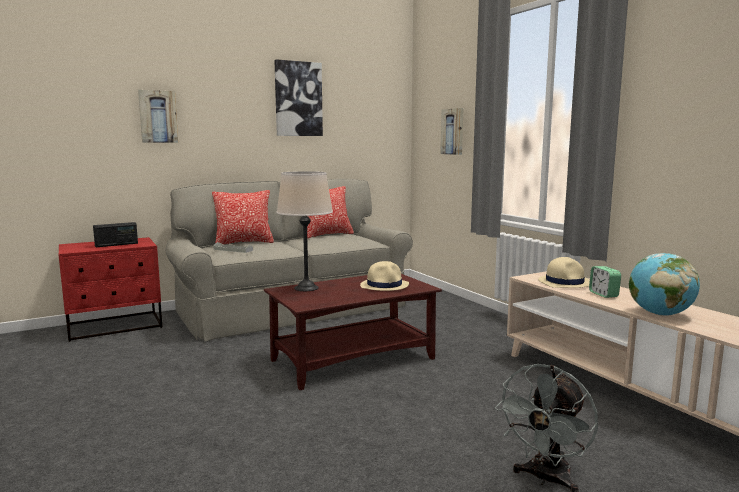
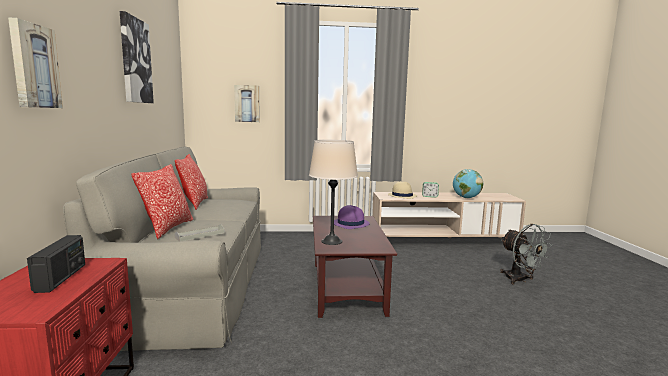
camera: 65 degrees left, 0 degrees up
beige hat [360,261,409,291] -> purple hat [334,205,369,229]

